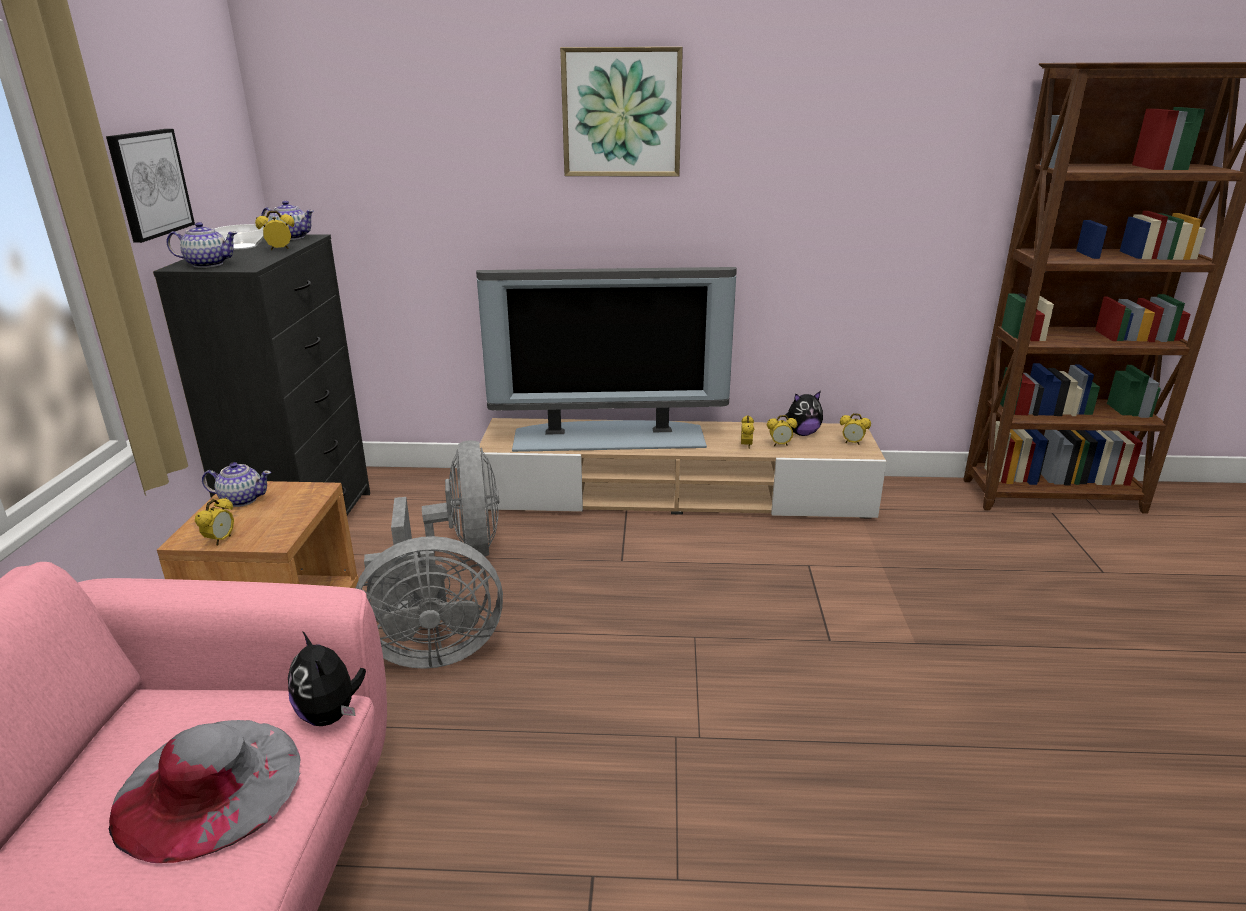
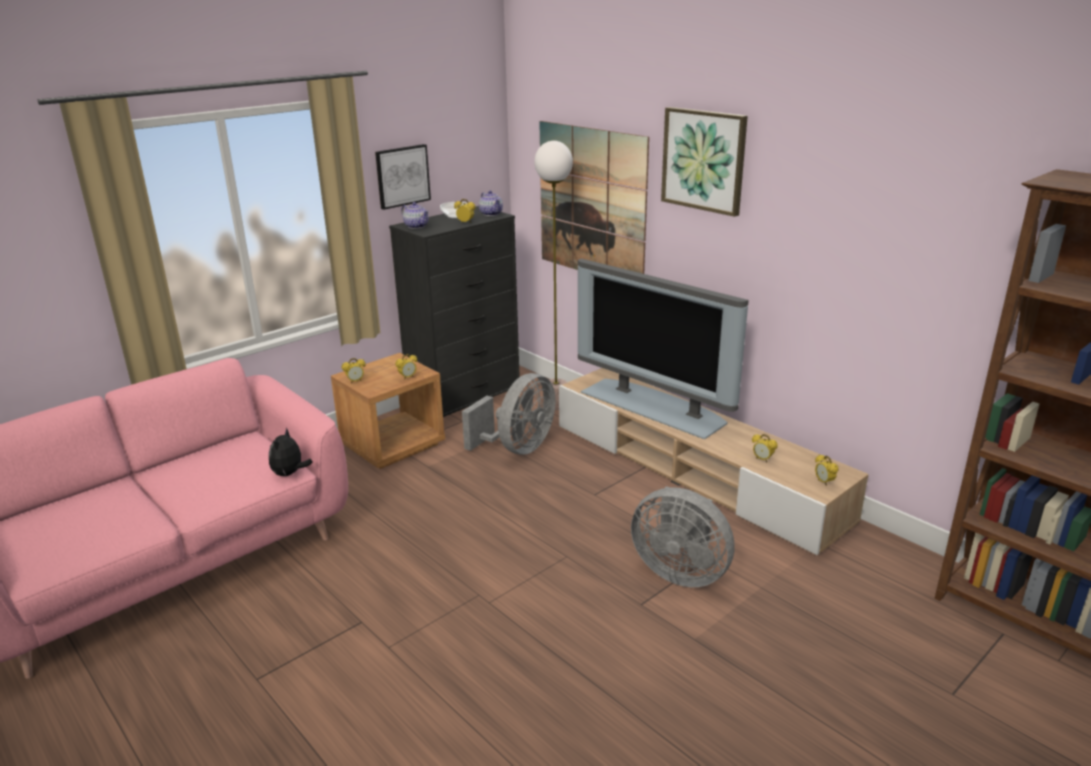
camera: 45 degrees right, 0 degrees up
grey hat [109,720,300,863] -> none
teapot [202,462,271,507] -> none
grey fan [356,536,503,669] -> grey fan moved to [631,486,734,587]
alarm clock [741,415,754,449] -> alarm clock moved to [395,354,417,380]
plush toy [786,391,823,436] -> none
none -> floor lamp [534,141,573,410]
none -> picture [539,121,649,274]

